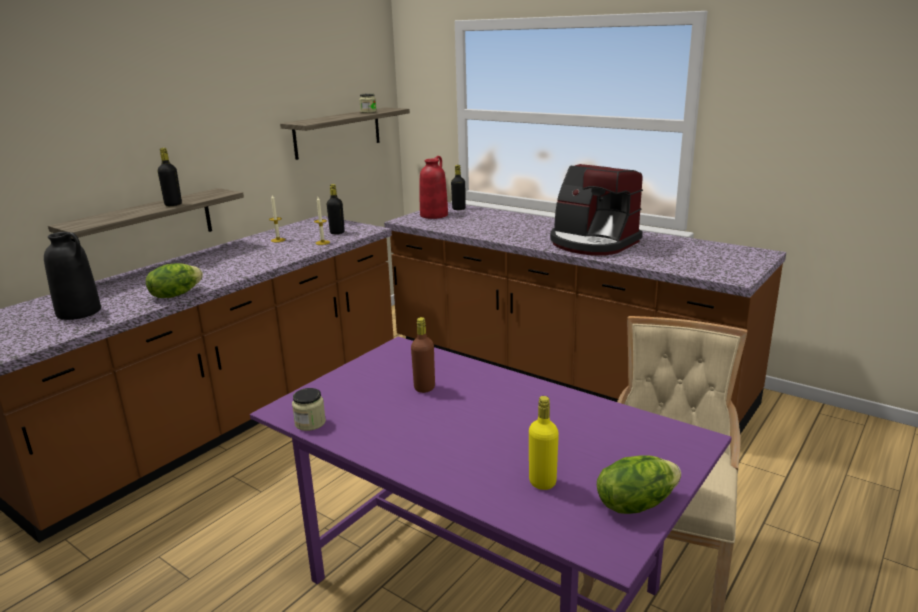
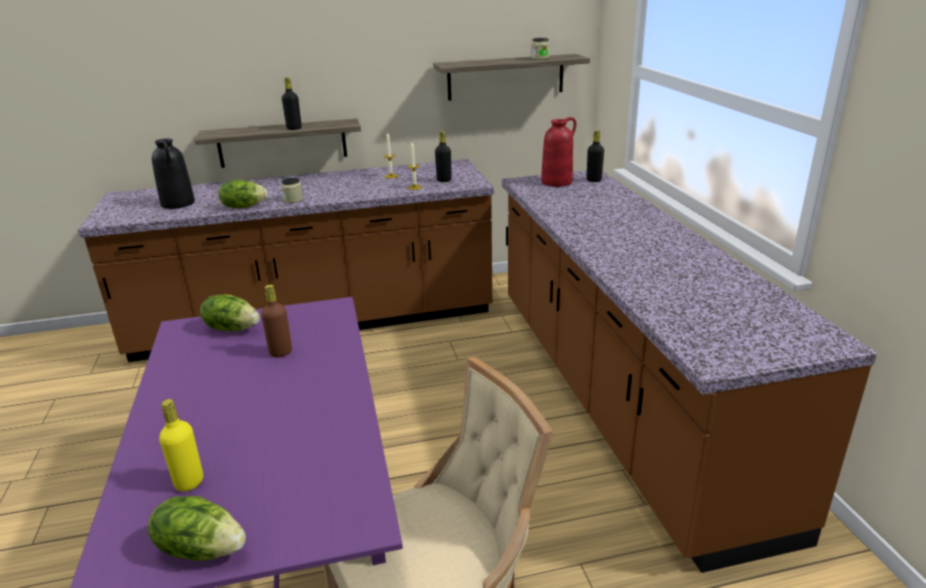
camera: 40 degrees right, 5 degrees up
jar [292,388,326,431] -> jar moved to [281,177,303,203]
coffee machine [550,164,643,256] -> none
none -> lettuce [200,294,260,331]

